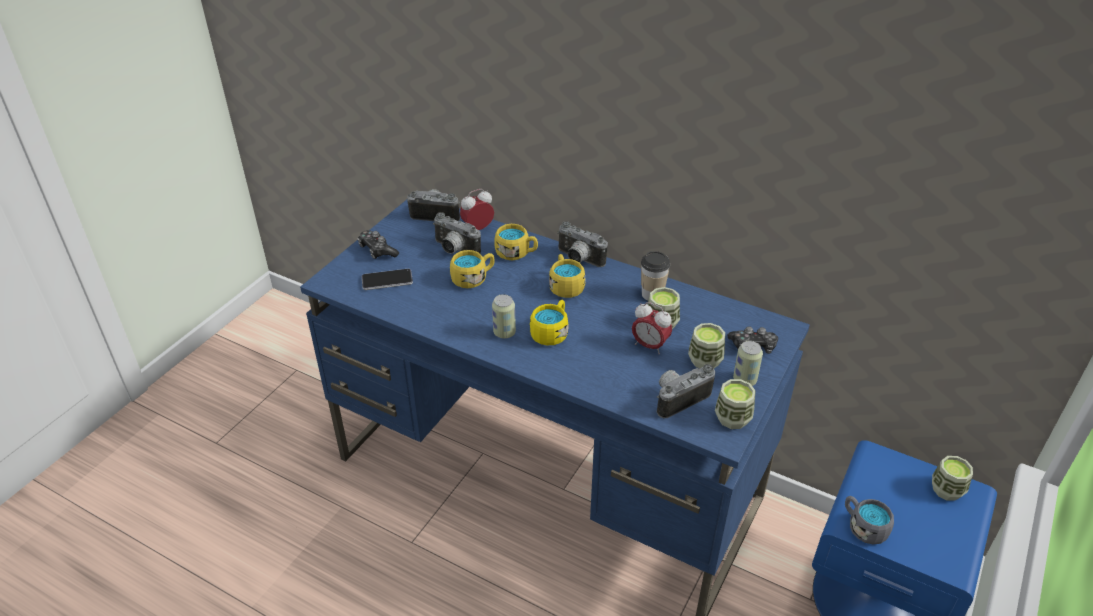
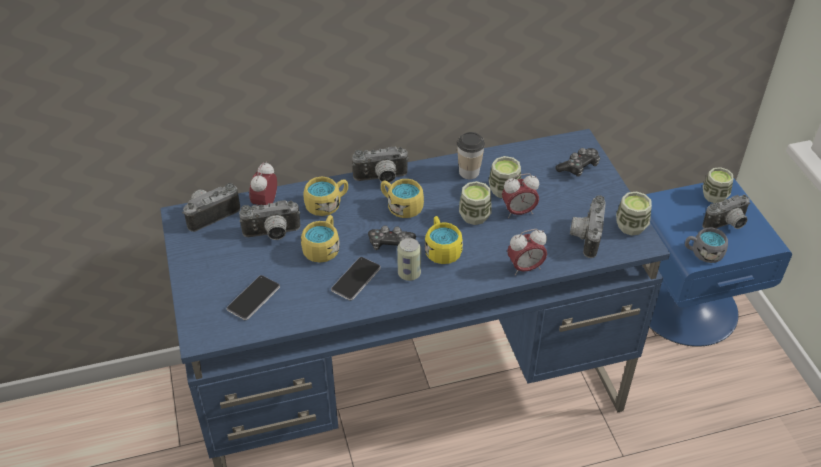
camera: 45 degrees left, 5 degrees up
game controller [357,230,399,259] -> game controller moved to [368,226,416,250]
cup [688,323,725,368] -> cup moved to [459,181,492,225]
can [733,341,763,386] -> none
none -> phone [331,257,381,300]
none -> alarm clock [507,229,547,275]
none -> camera [702,195,750,229]

